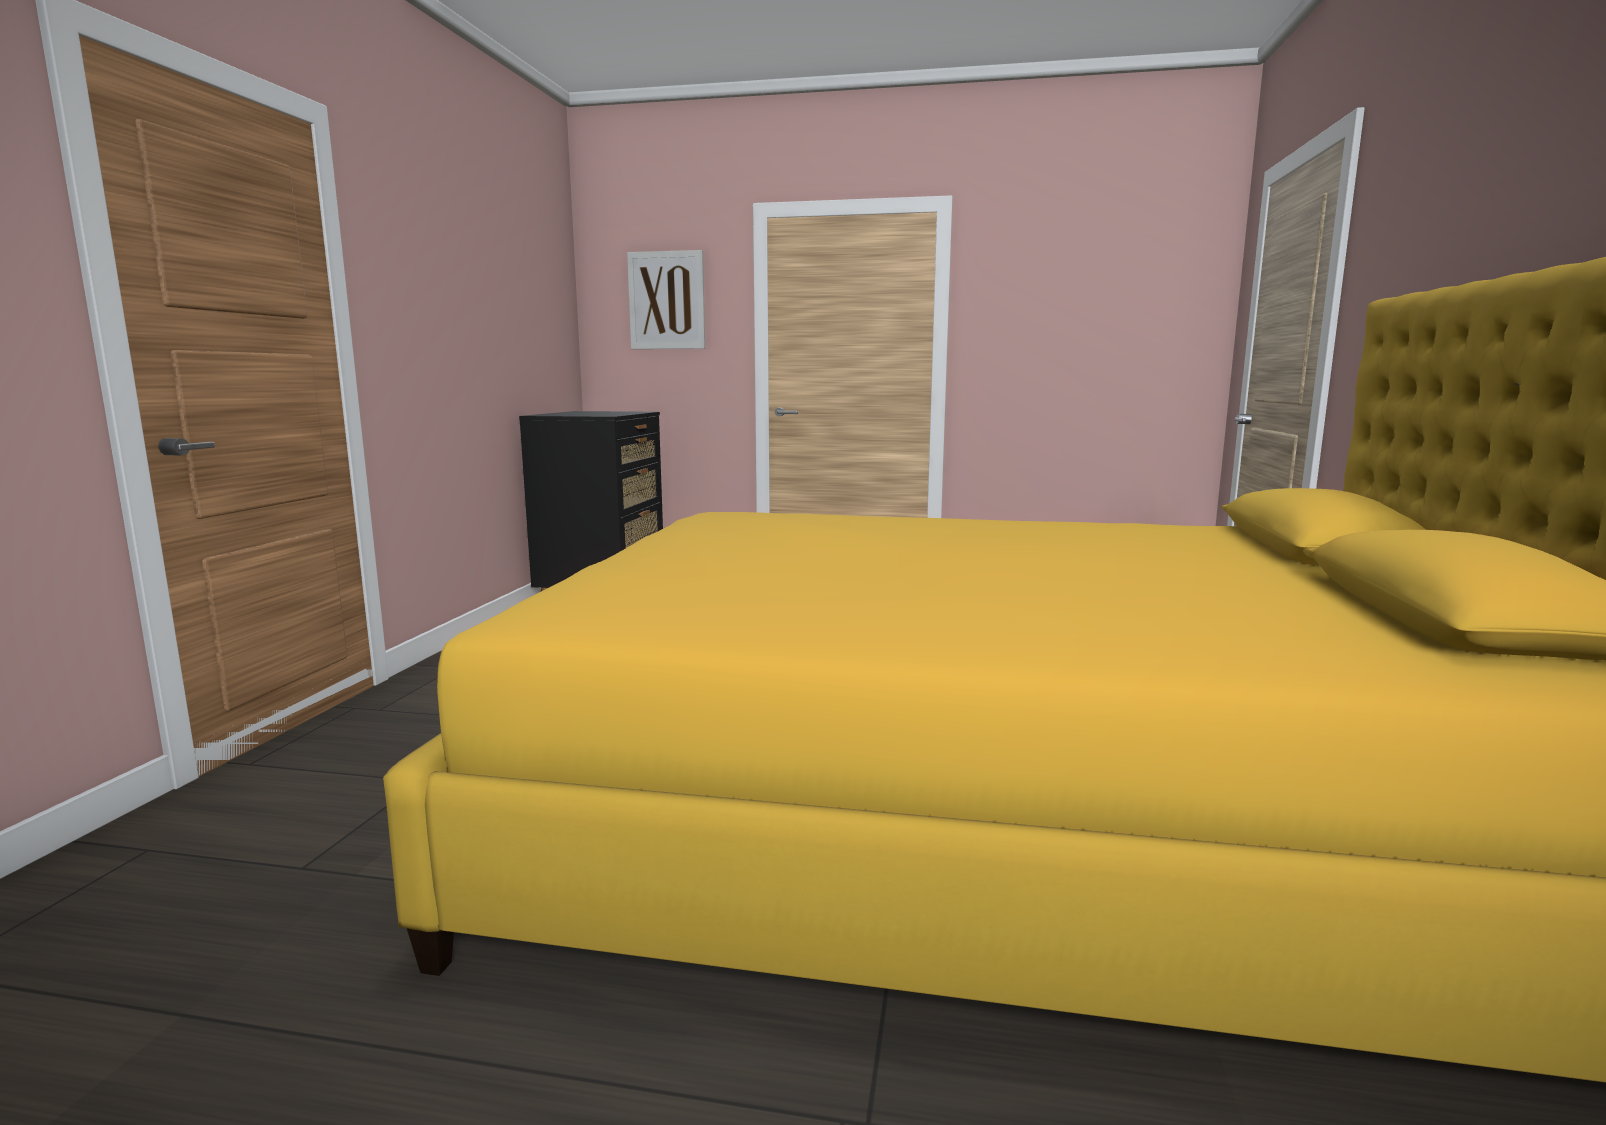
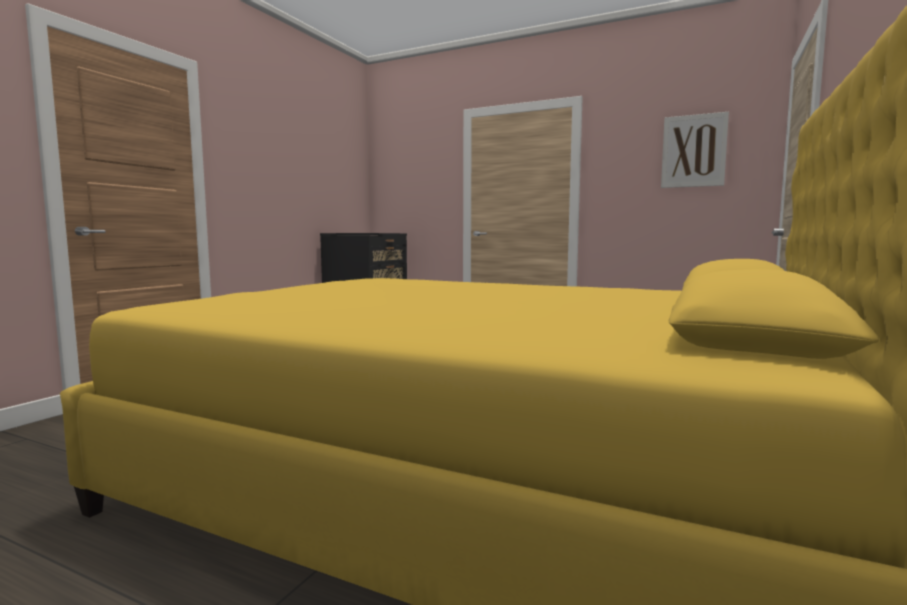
camera: 15 degrees right, 5 degrees down
picture [627,250,705,349] -> picture moved to [661,112,729,188]

